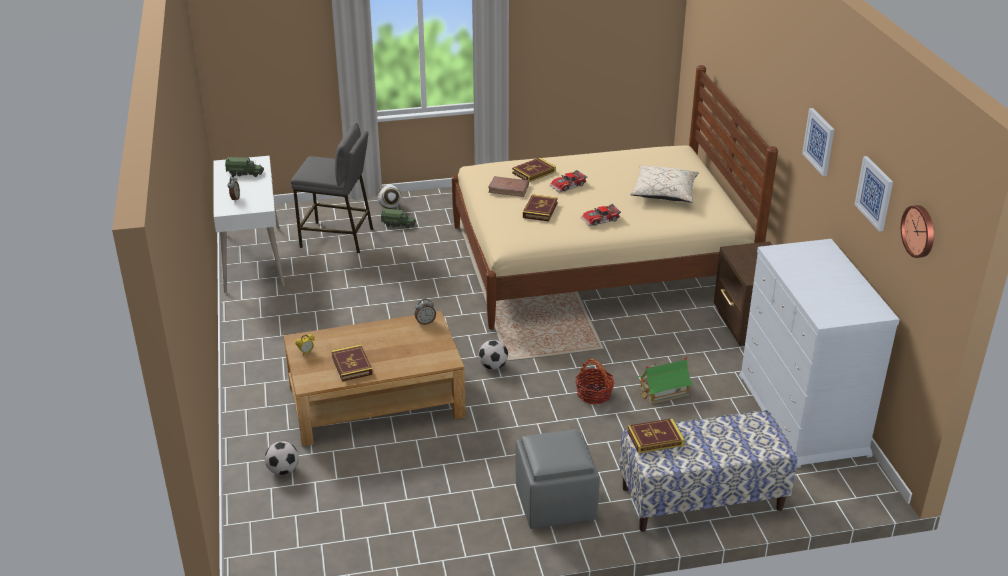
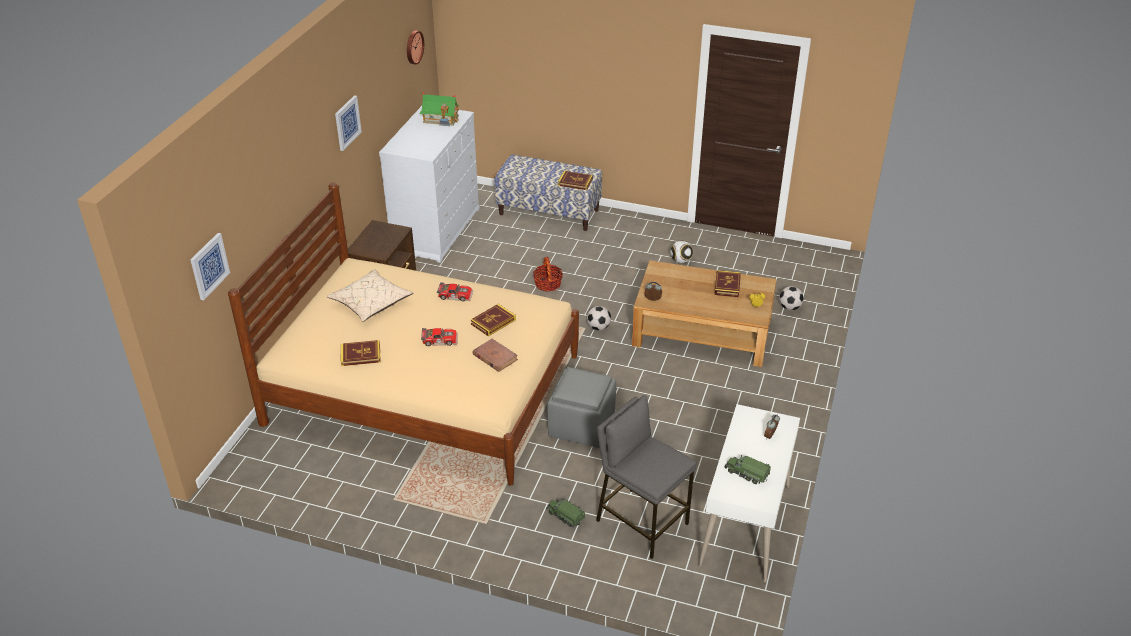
camera: 150 degrees left, 5 degrees up
football [377,185,401,209] -> football moved to [670,241,693,263]
book [512,158,556,182] -> book moved to [341,340,381,366]
grey ottoman [515,429,600,529] -> grey ottoman moved to [547,367,616,448]
toy house [636,357,694,404] -> toy house moved to [419,92,459,126]
picture [854,156,893,231] -> picture moved to [191,233,230,300]

